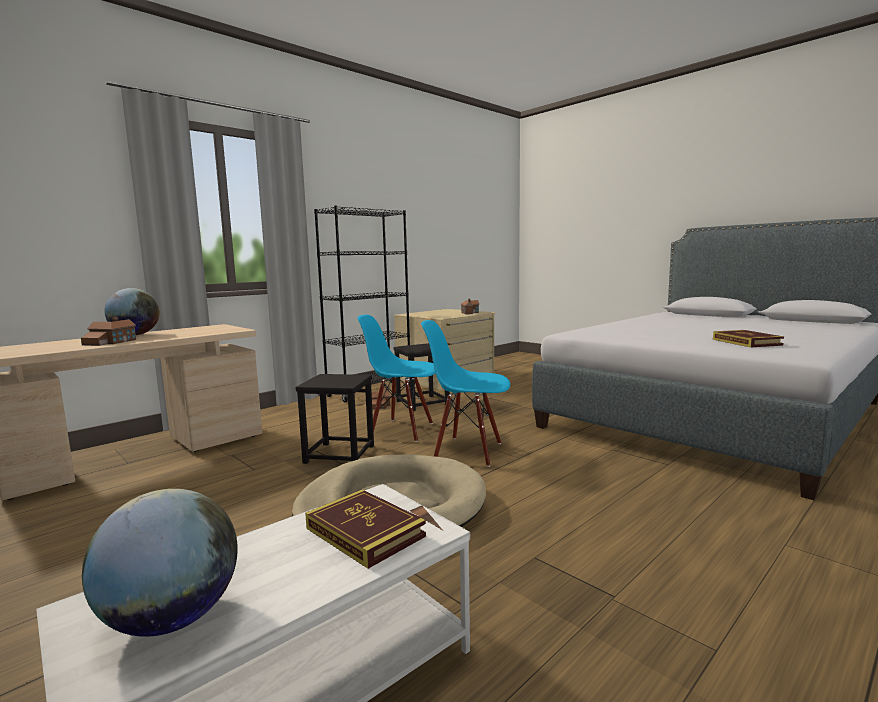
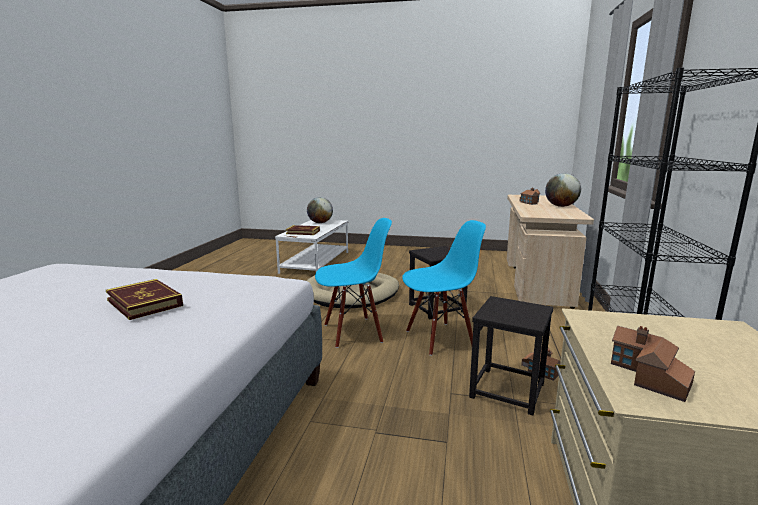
camera: 145 degrees right, 5 degrees up
book [713,330,784,347] -> book moved to [106,279,183,320]

